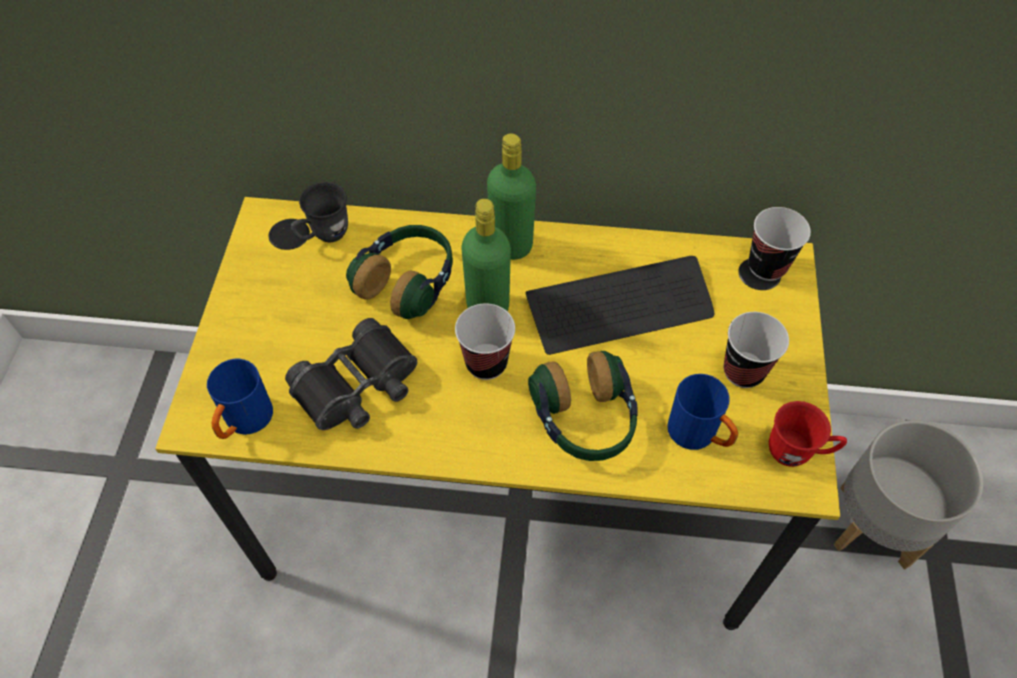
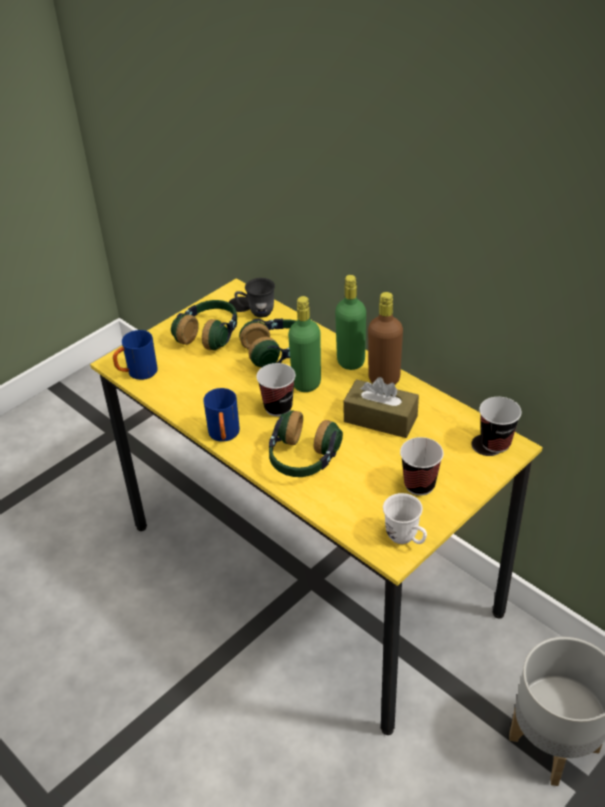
camera: 40 degrees right, 15 degrees down
black binoculars [285,318,417,430] -> none
keyboard [525,256,715,355] -> brown tissue box [343,377,419,438]
blue mug [667,374,738,450] -> blue mug moved to [203,388,240,442]
red mug [769,401,847,467] -> white mug [383,493,427,544]
none -> headphones [171,300,237,350]
none -> brown bottle [368,292,403,385]

